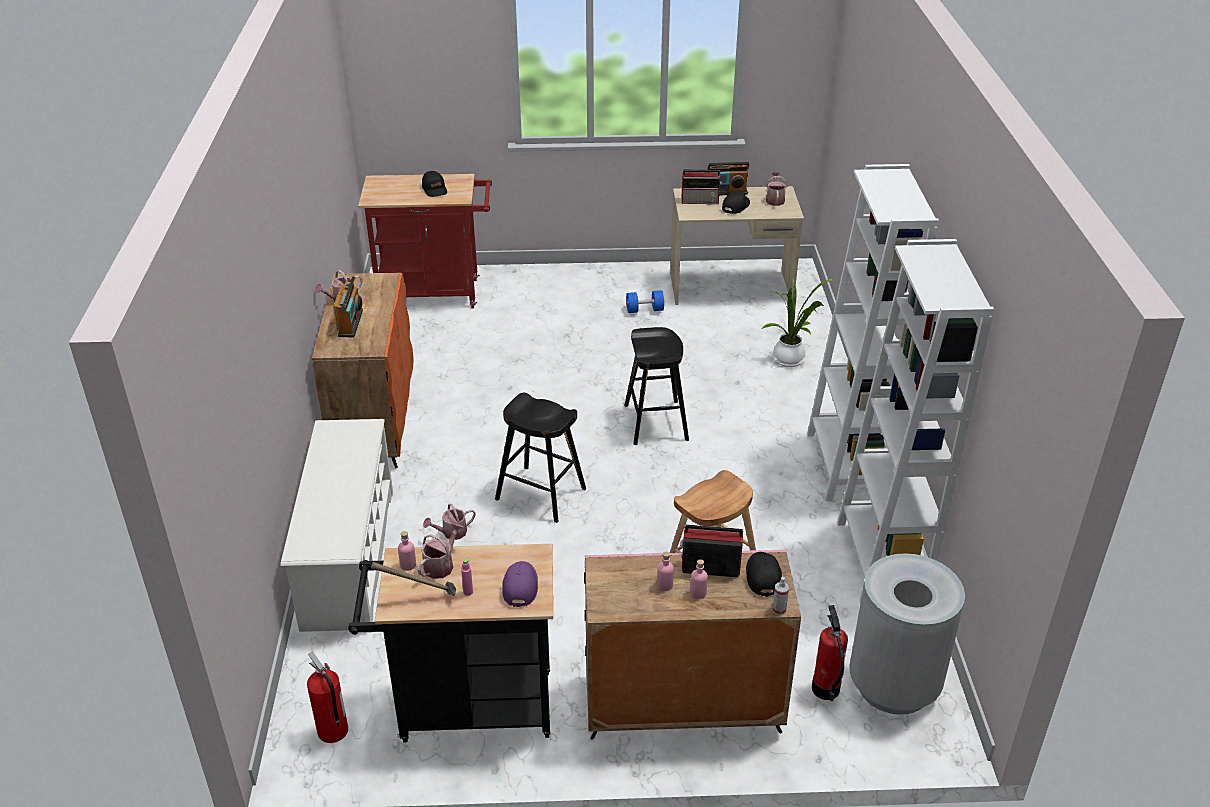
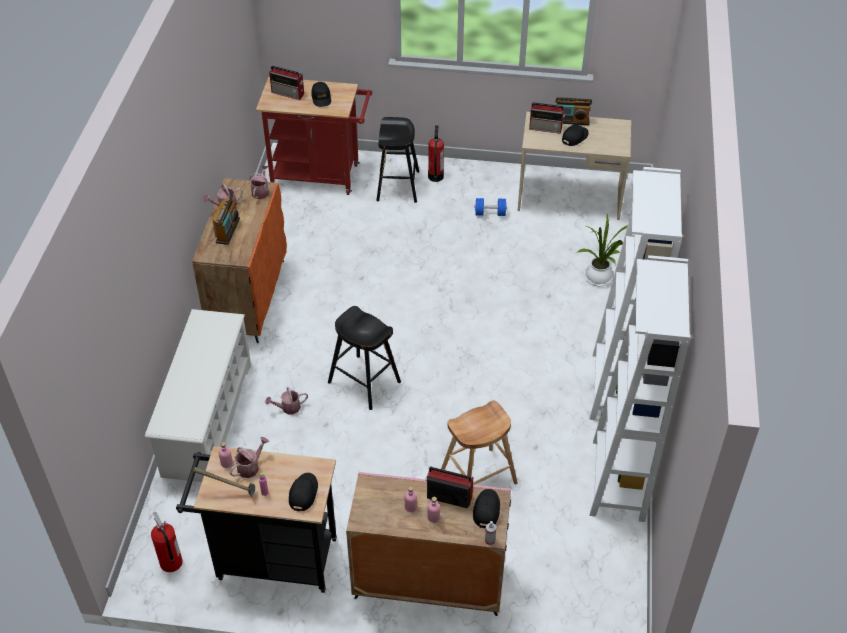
camera: 10 degrees right, 10 degrees up
purple cap [502,561,538,607] -> black cap [289,473,318,511]
black stool [624,327,689,445] -> black stool moved to [376,117,419,203]
watering can [766,172,787,206] -> watering can moved to [249,165,269,199]
fire extinguisher [812,605,848,701] -> fire extinguisher moved to [428,125,444,182]
grey trash can [849,553,965,715] -> none
none -> radio [269,66,304,100]

